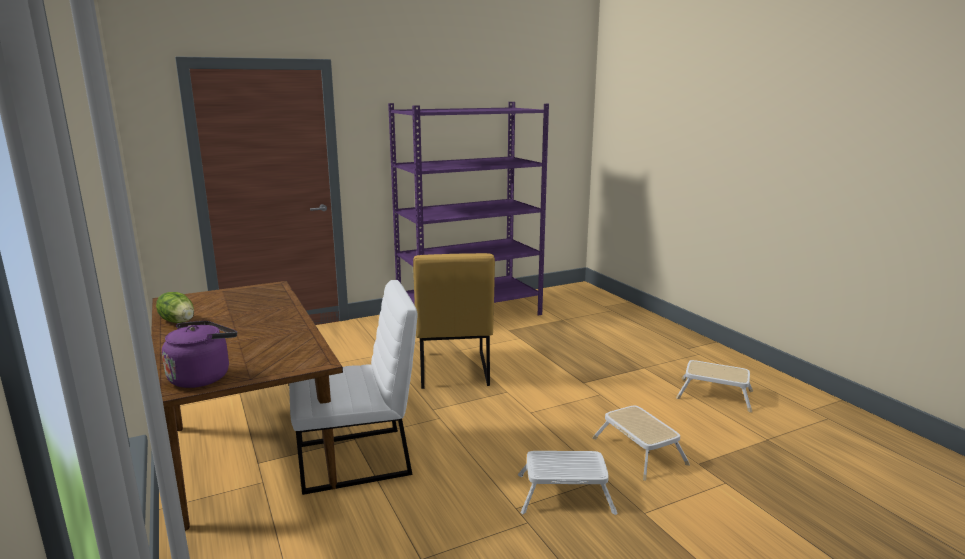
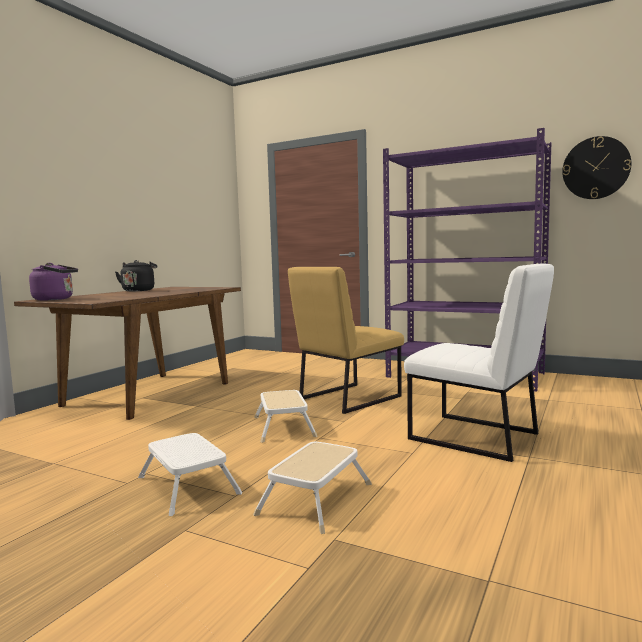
camera: 55 degrees right, 10 degrees down
lettuce [156,292,194,323] -> black kettle [115,260,157,291]
white chair [289,280,418,495] -> white chair moved to [404,263,554,462]
beige step ladder [676,360,753,413] -> beige step ladder moved to [254,390,318,443]
none -> wall clock [562,136,631,199]

